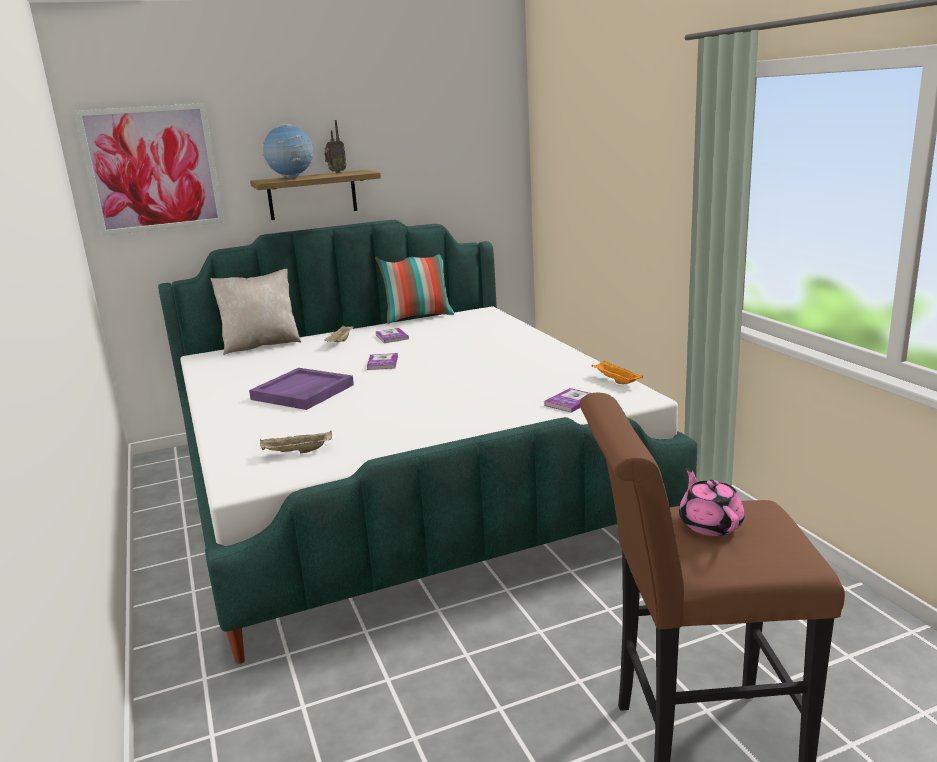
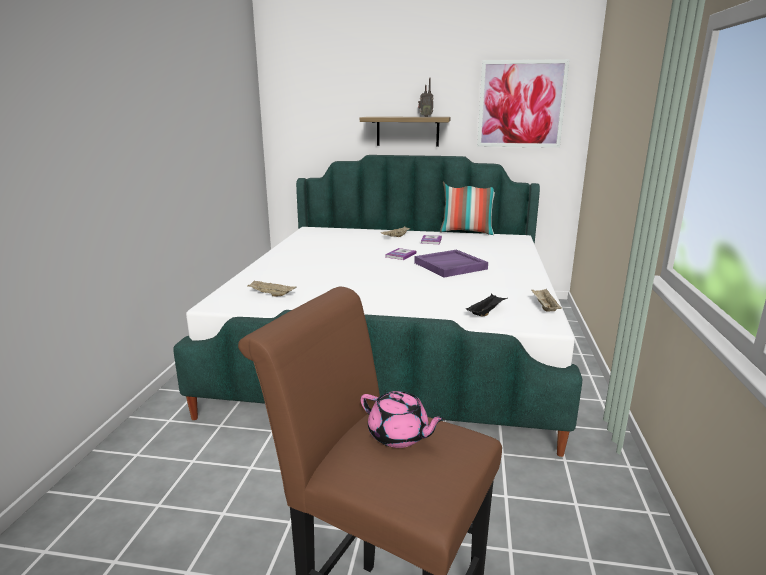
camera: 30 degrees right, 0 degrees up
picture [75,103,224,236] -> picture moved to [477,59,570,148]
beige pillow [211,269,301,355] -> none
purple tray [249,368,354,410] -> purple tray moved to [414,250,488,277]
globe [263,124,314,179] -> none
book [544,388,590,413] -> black tray [466,294,508,316]
orange tray [591,361,644,384] -> beige tray [531,289,562,311]
pink teapot [679,468,745,536] -> pink teapot turned 105 degrees clockwise [360,391,446,448]

